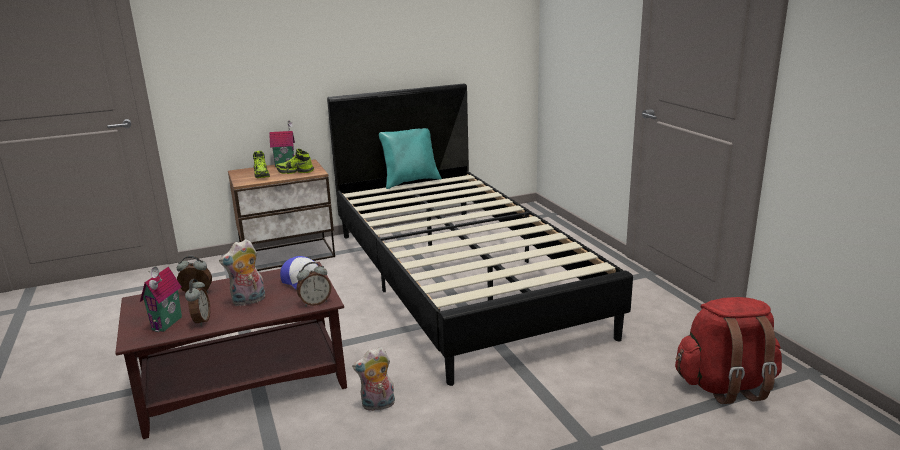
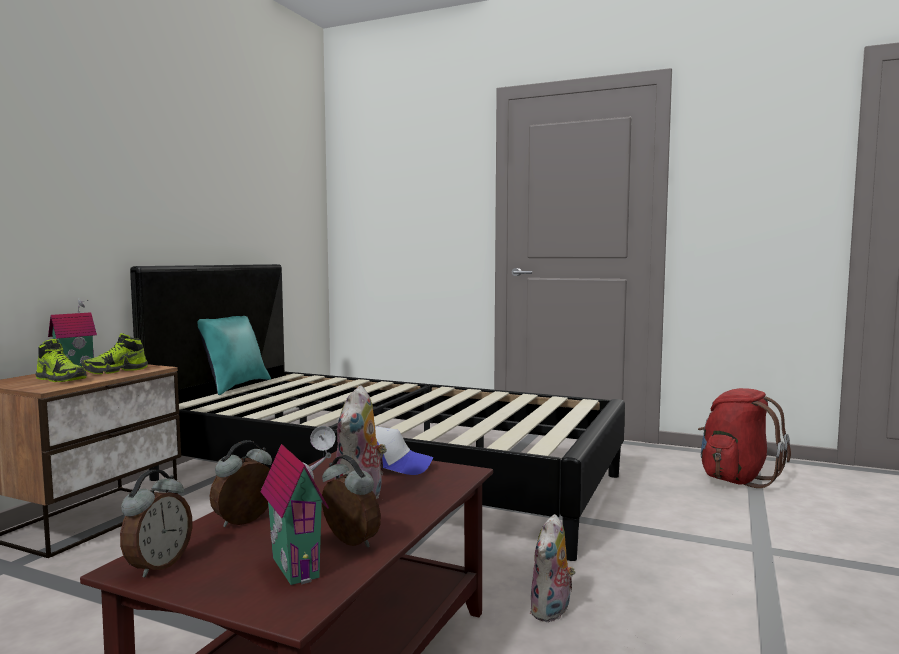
camera: 45 degrees left, 15 degrees down
alarm clock [297,262,331,307] -> alarm clock moved to [120,470,192,577]

